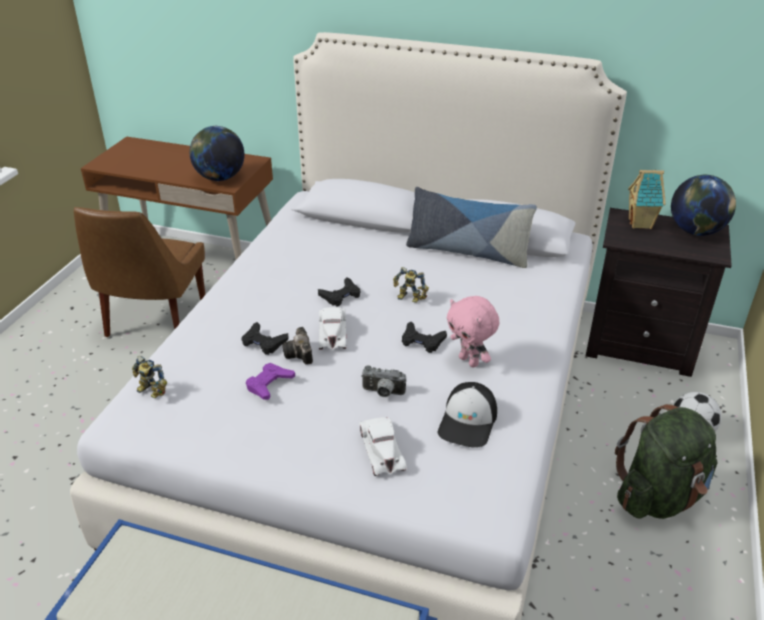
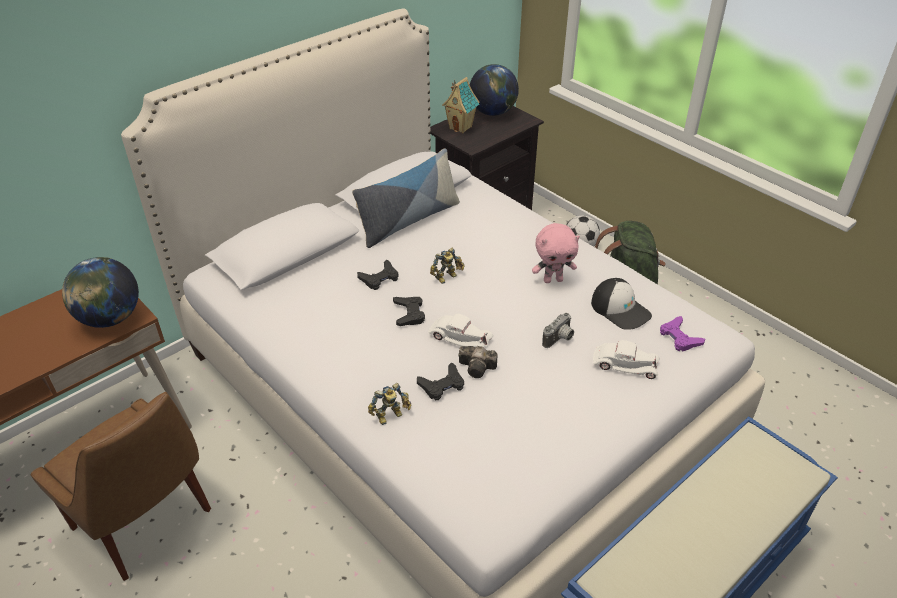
camera: 60 degrees left, 5 degrees up
toy robot [132,356,167,398] -> toy robot moved to [368,383,412,425]
purple game controller [246,363,295,400] -> purple game controller moved to [660,316,705,351]
black game controller [402,321,447,353] -> black game controller moved to [357,260,398,290]

